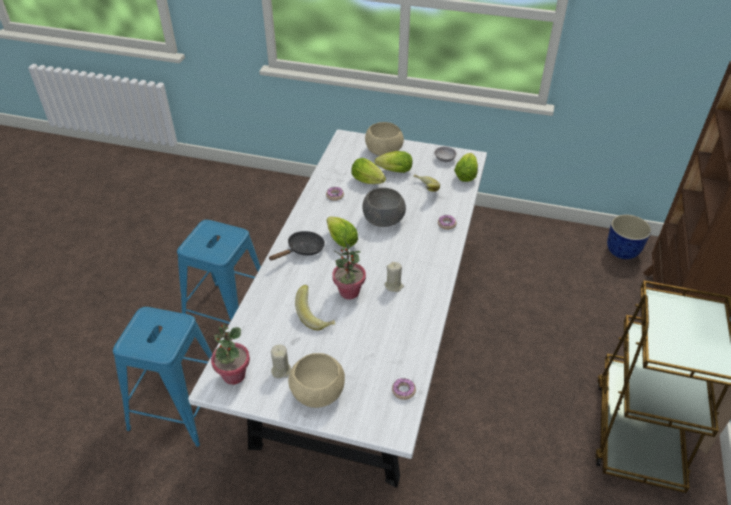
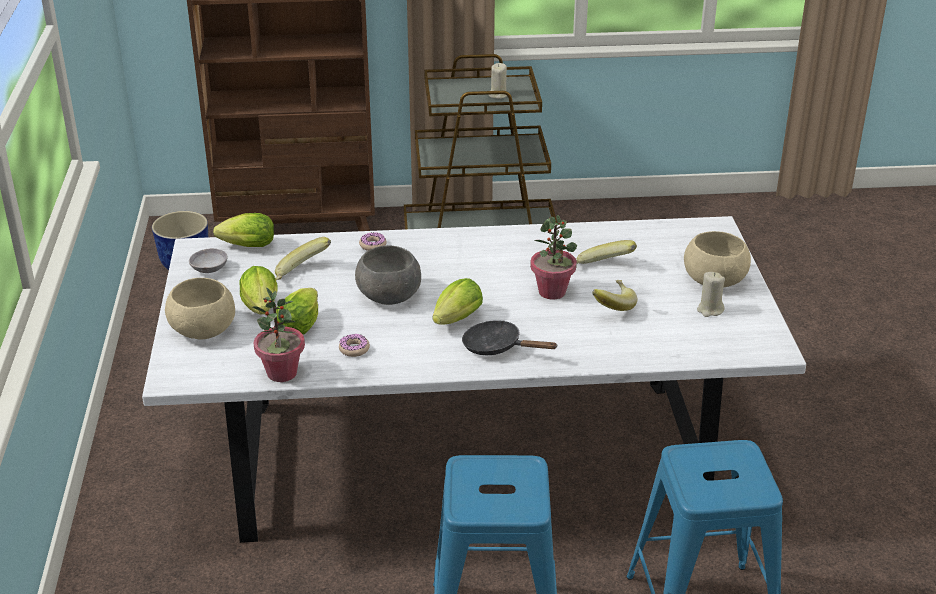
camera: 110 degrees left, 10 degrees down
potted plant [211,324,250,385] -> potted plant moved to [252,287,305,382]
beige candle [384,262,404,292] -> beige candle moved to [488,63,507,99]
donut [392,378,416,400] -> none
none -> banana [576,240,637,264]

